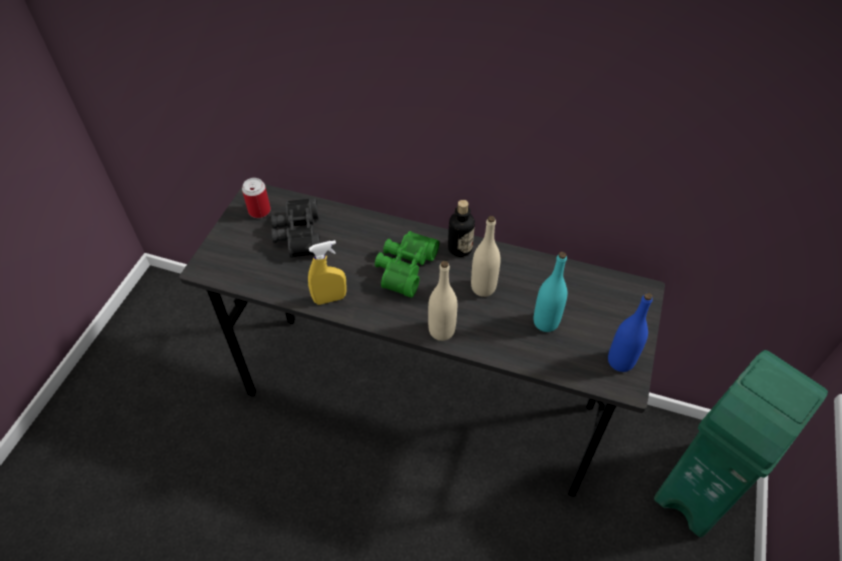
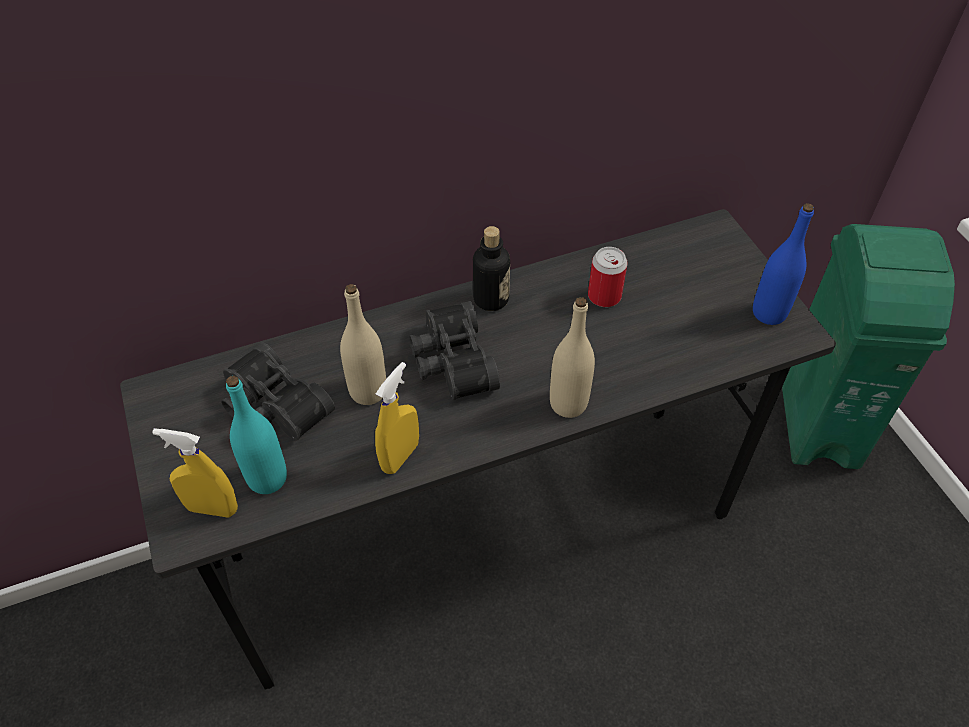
camera: 40 degrees left, 0 degrees up
can [242,178,271,218] -> can moved to [588,247,628,307]
green binoculars [375,231,439,298] -> black binoculars [409,301,500,400]
beige bottle [471,216,500,297] -> beige bottle moved to [340,284,386,405]
turquoise bottle [533,252,567,332] -> turquoise bottle moved to [226,376,287,494]
none -> yellow spray bottle [152,428,238,518]

